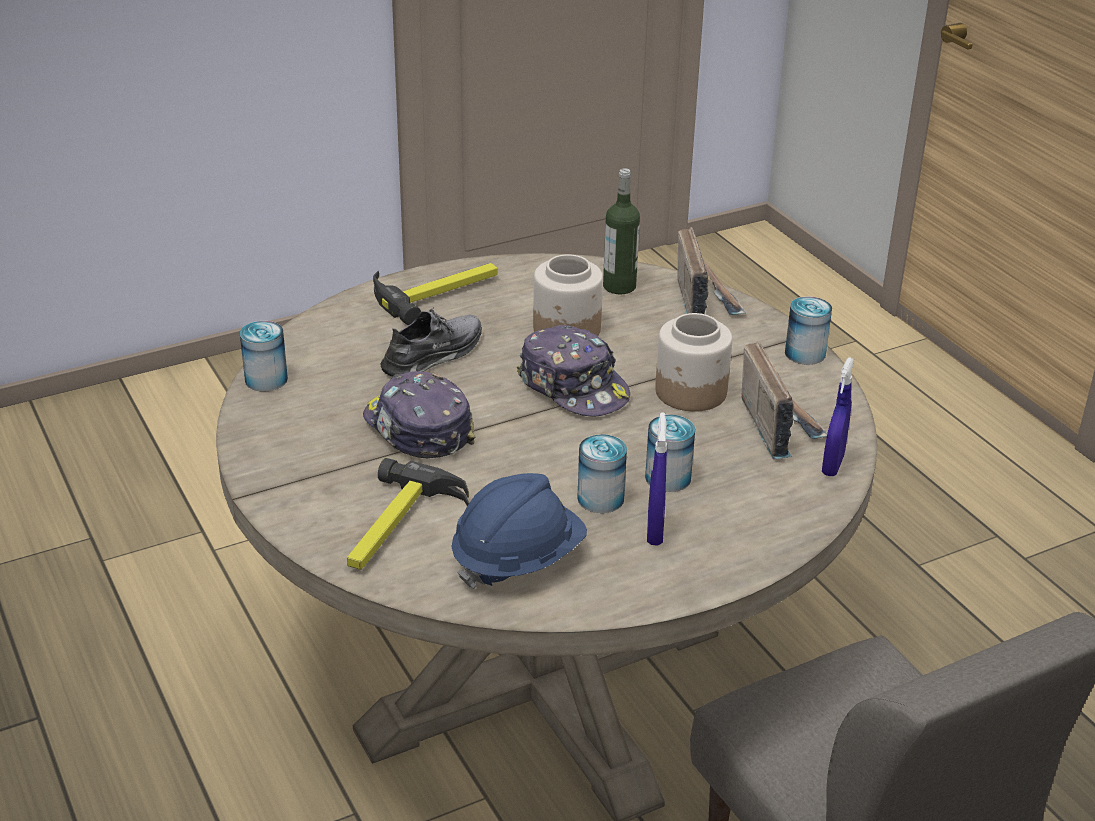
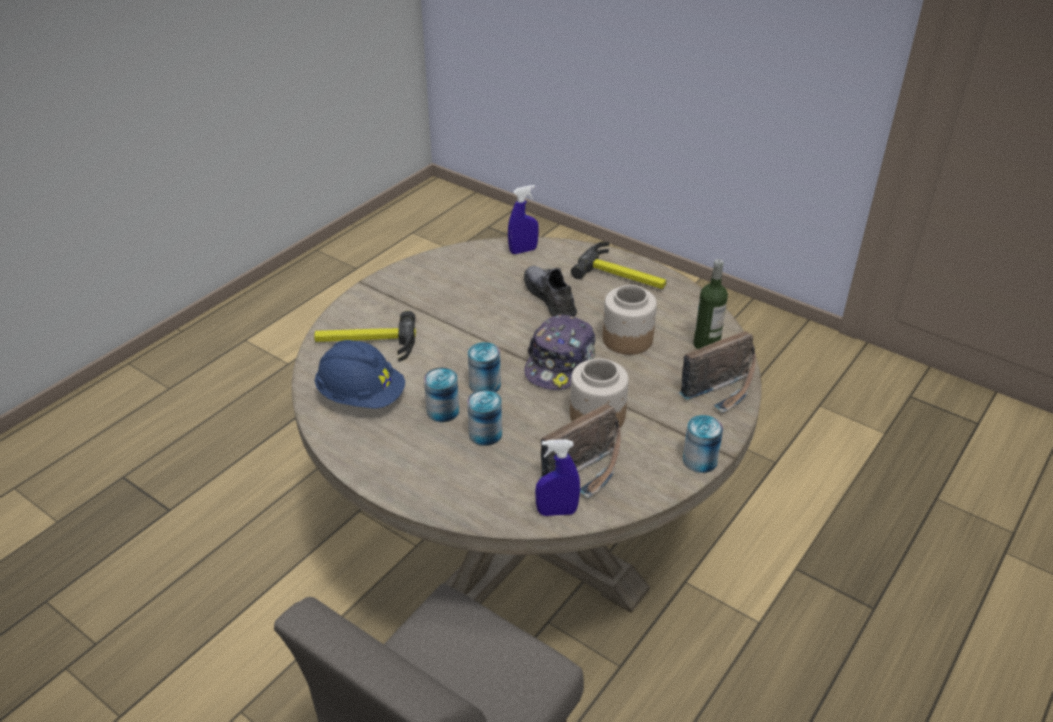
camera: 65 degrees right, 5 degrees up
can [240,321,288,391] -> can moved to [468,342,501,392]
cap [363,371,475,458] -> none
grey shoe [380,309,482,377] -> grey shoe turned 135 degrees counterclockwise [524,266,577,317]
blue spray bottle [647,412,667,546] -> blue spray bottle moved to [508,185,539,254]

